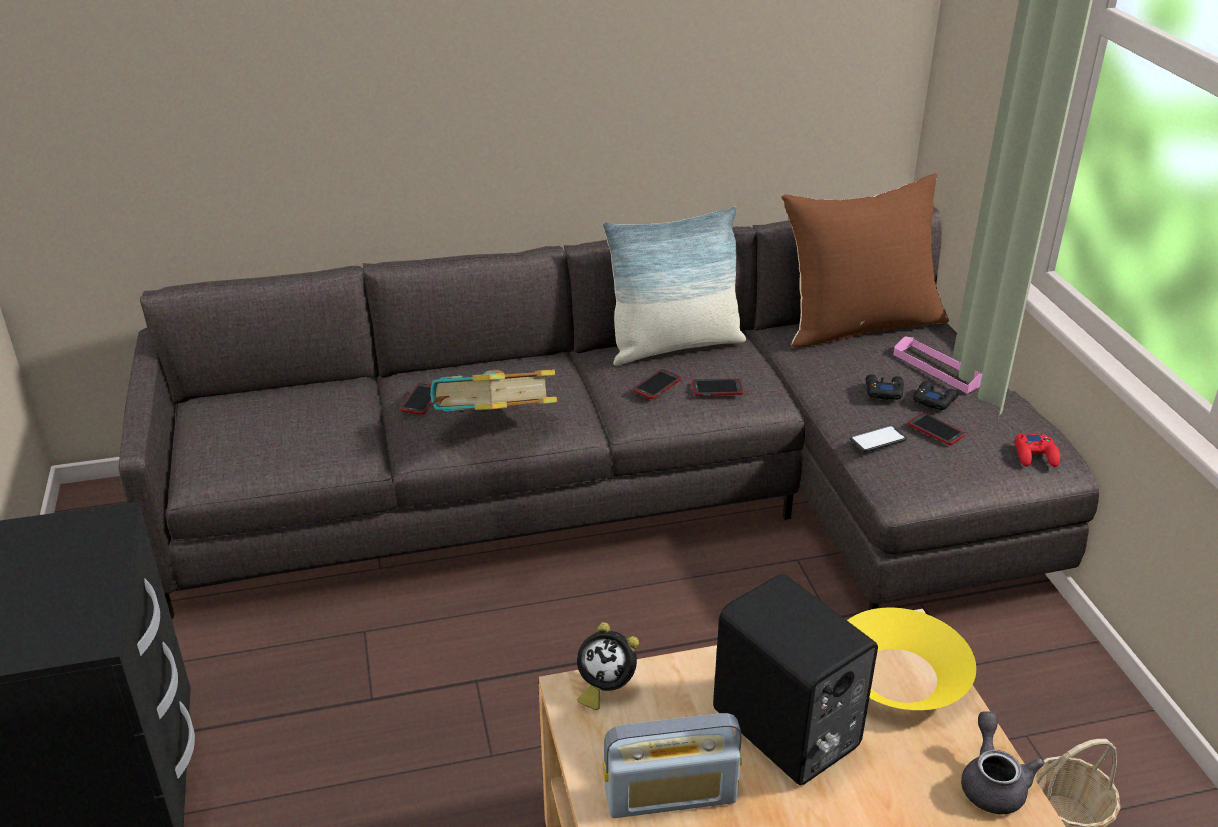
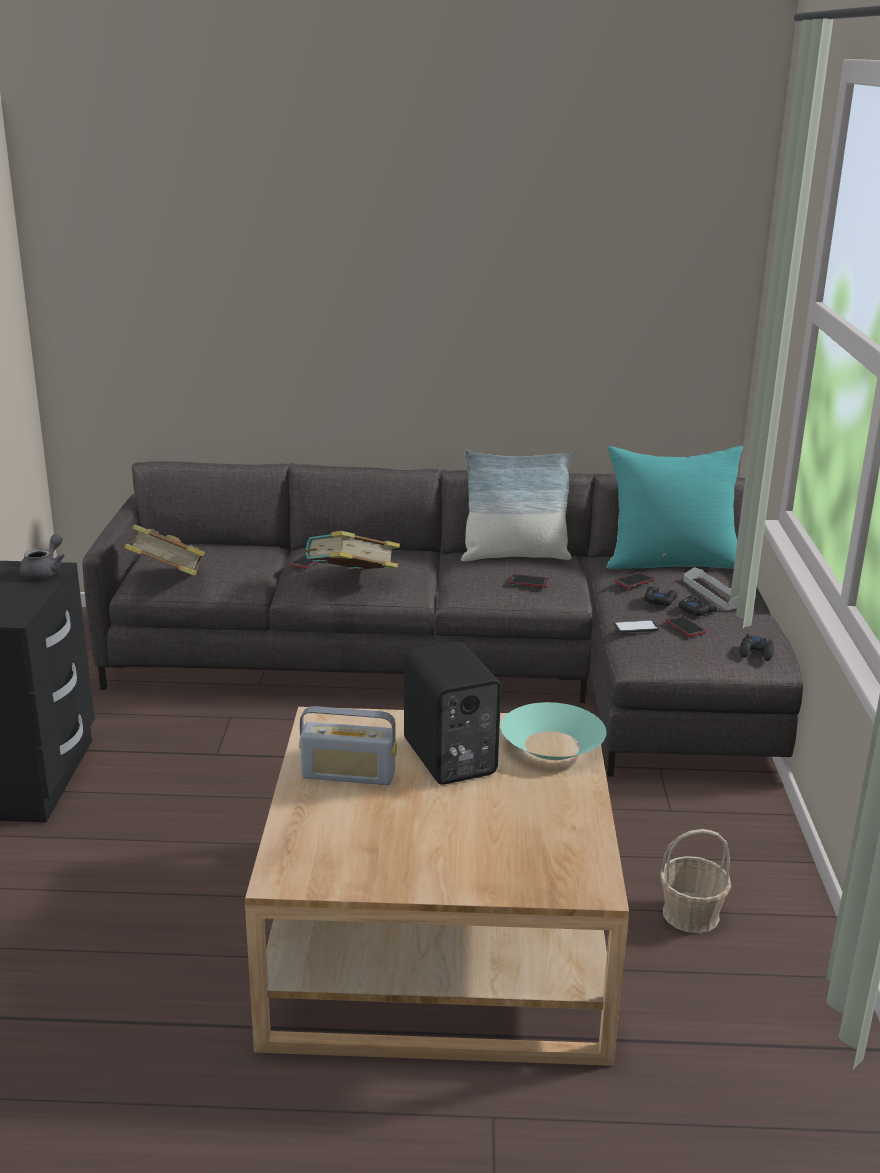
camera: 15 degrees right, 10 degrees down
alarm clock [577,622,639,710] -> none
phone [633,369,681,399] -> phone moved to [615,572,655,588]
brown pillow [781,173,949,348] -> turquoise pillow [606,446,743,570]
yellow bowl [847,608,976,710] -> turquoise bowl [501,702,606,760]
pink tray [893,336,982,394] -> grey tray [683,567,738,610]
grey teapot [961,711,1045,815] -> grey teapot moved to [19,534,65,579]
red game controller [1015,434,1060,467] -> black game controller [740,634,774,661]
none -> book [124,525,205,576]

